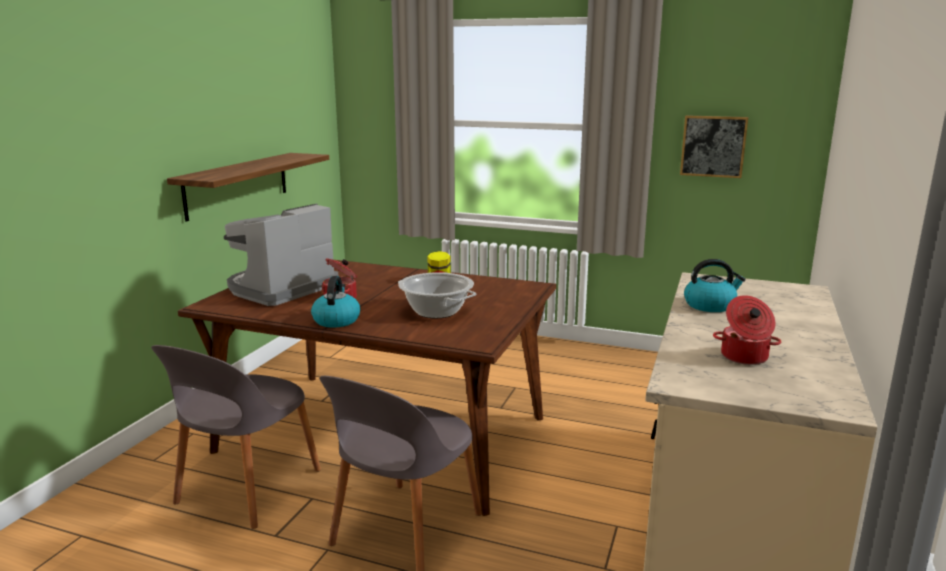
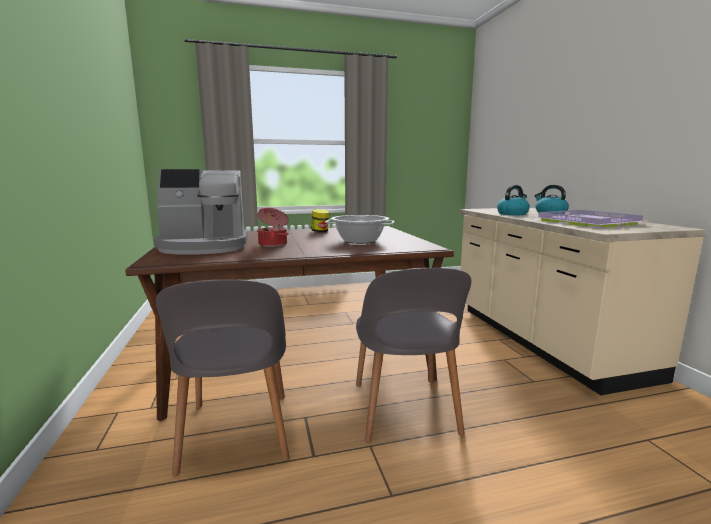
camera: 35 degrees left, 5 degrees down
shelf [167,153,329,222] -> none
coffee machine [224,204,339,306] -> coffee machine turned 105 degrees counterclockwise [154,169,248,255]
kettle [311,276,360,328] -> kettle moved to [535,185,569,214]
picture [680,115,748,178] -> none
cooking pot [713,295,781,365] -> purple tray [537,210,646,227]

